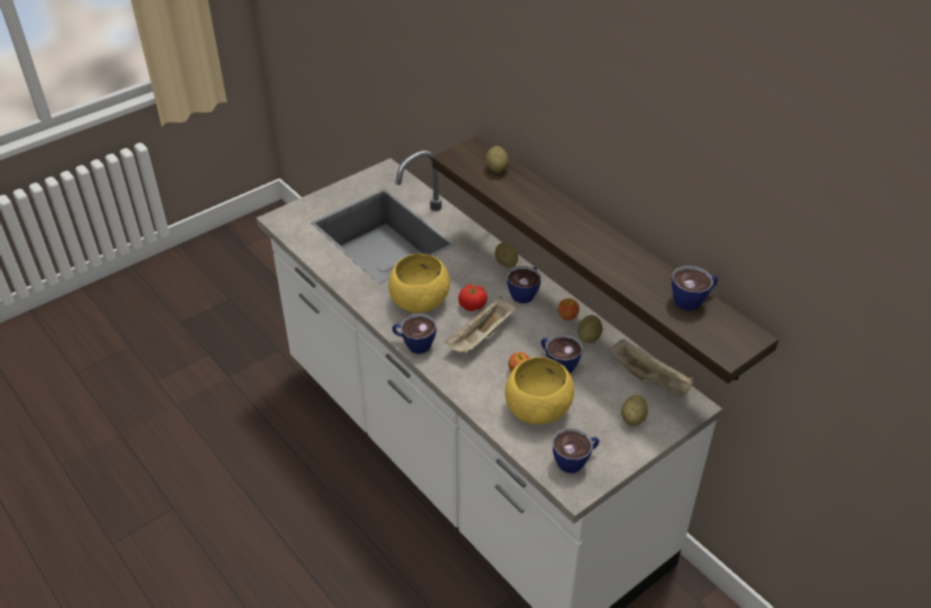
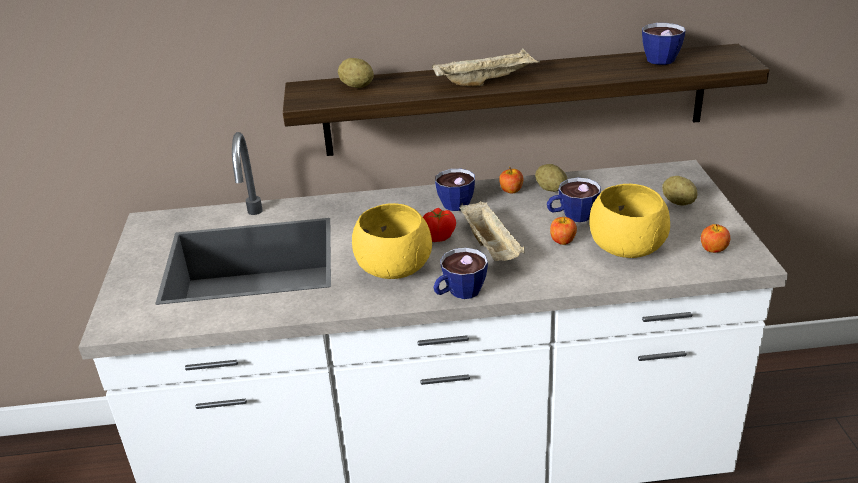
camera: 55 degrees left, 10 degrees down
potato [495,242,518,267] -> none
cup [553,428,600,473] -> apple [701,224,730,253]
beige tray [608,339,694,398] -> beige tray moved to [432,49,540,86]

